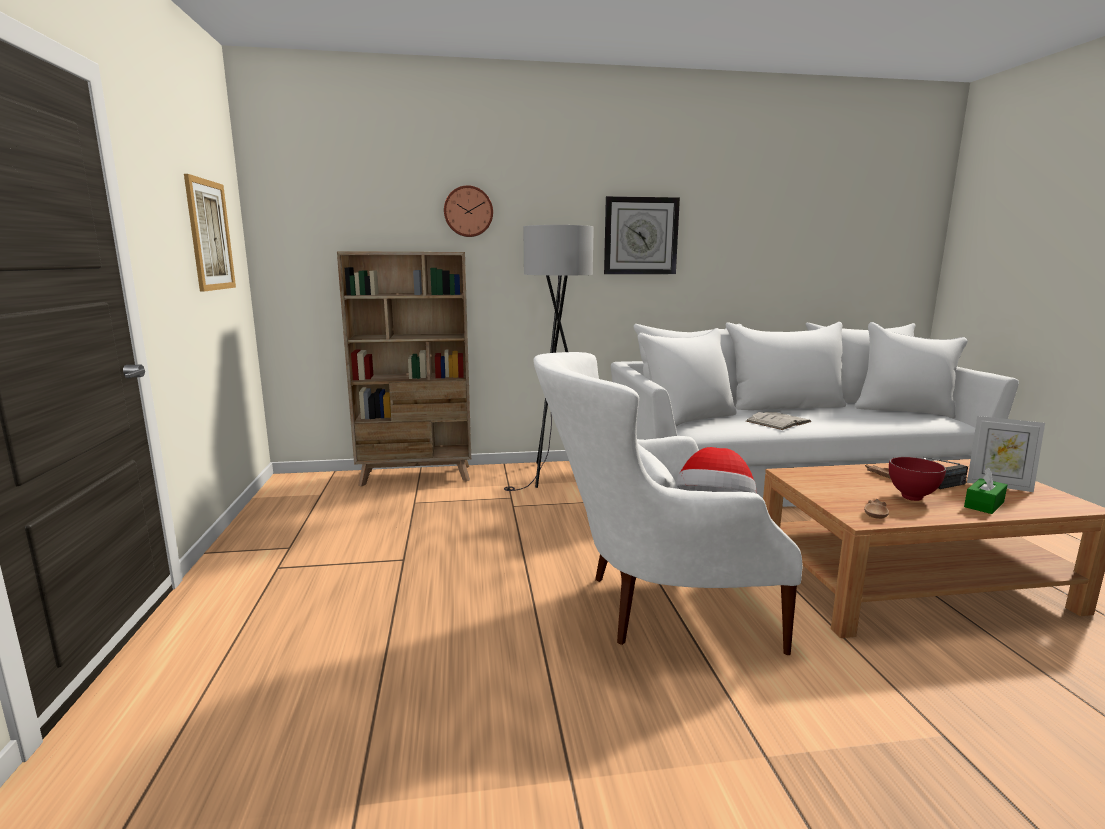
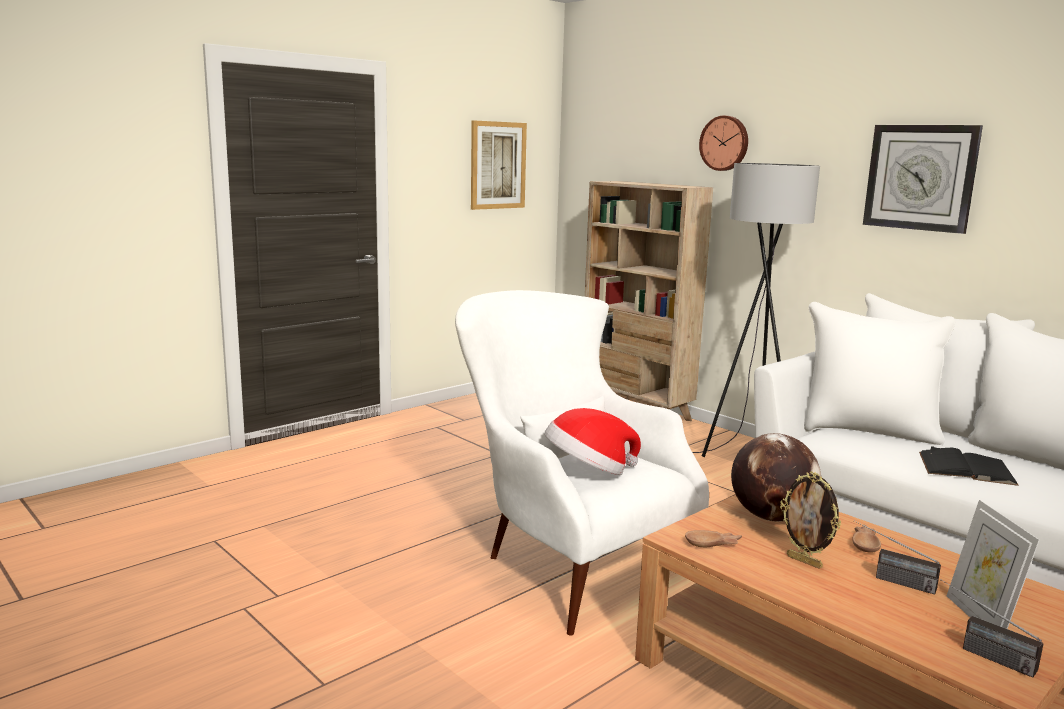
camera: 55 degrees right, 0 degrees up
white book [746,412,812,430] -> black book [919,446,1019,486]
red bowl [889,457,946,501] -> picture frame [780,472,841,569]
green tissue box [964,468,1007,514] -> none
none -> globe [731,433,821,522]
none -> radio [940,579,1043,678]

